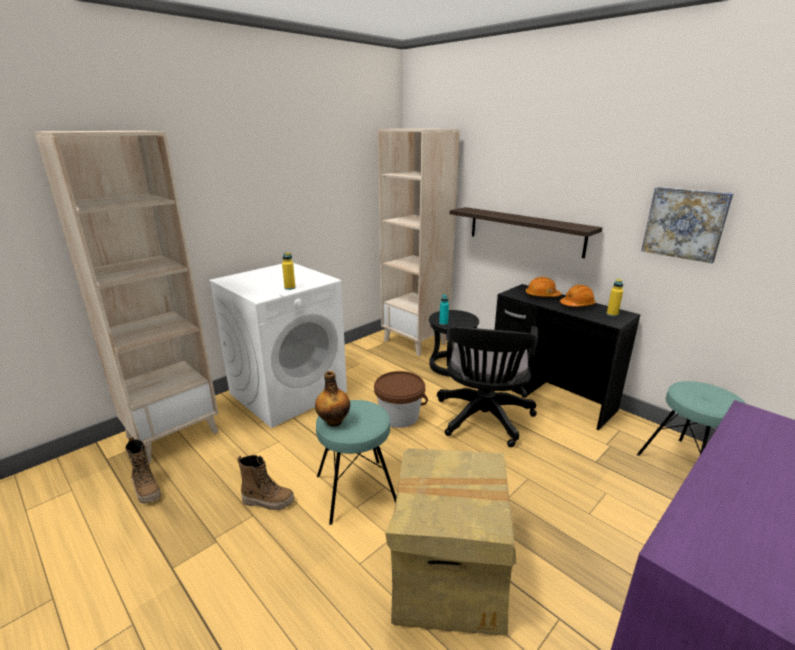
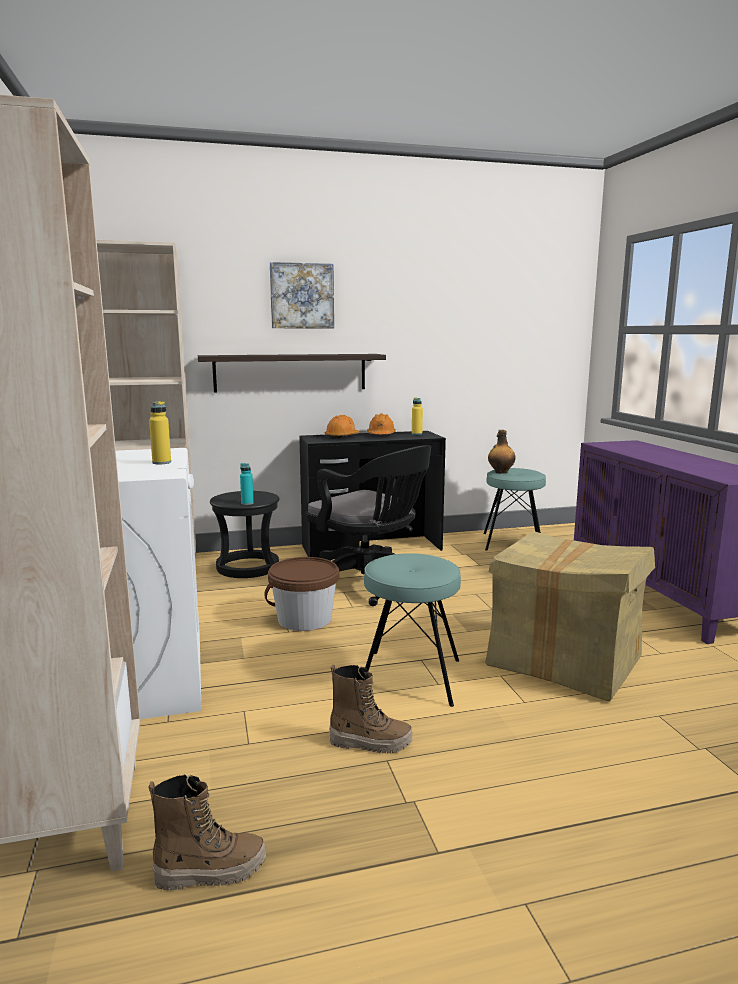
camera: 60 degrees left, 10 degrees down
boot [237,455,295,510] -> boot turned 60 degrees clockwise [329,665,412,753]
bottle [315,371,350,427] -> bottle moved to [488,430,516,474]
picture [641,187,734,263] -> picture moved to [270,262,334,328]

